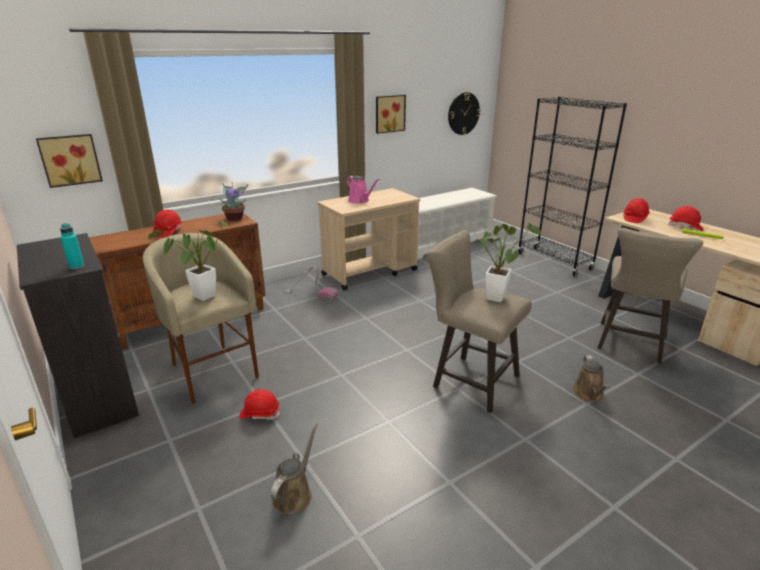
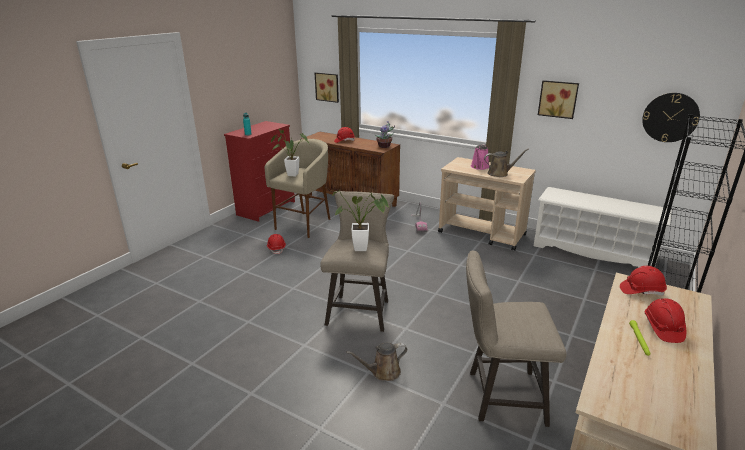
camera: 65 degrees right, 0 degrees up
black dresser [17,233,139,438] -> red dresser [224,121,295,222]
brown watering can [270,423,318,515] -> brown watering can moved to [484,149,529,177]

